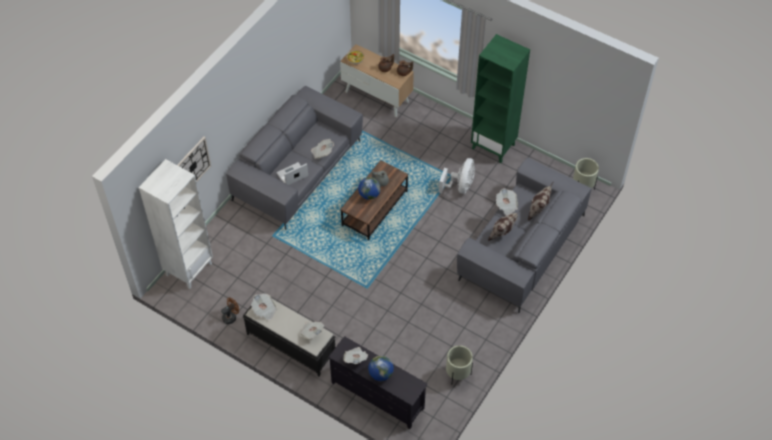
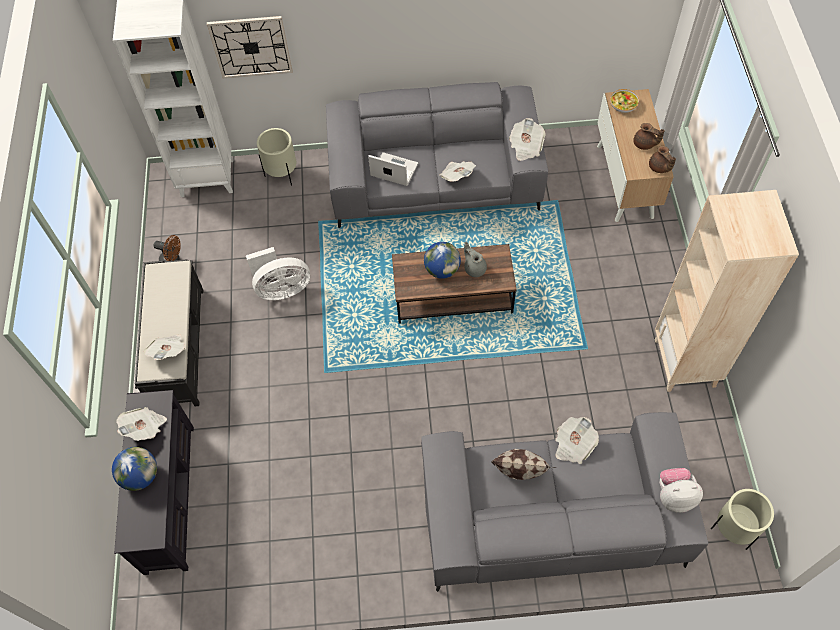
camera: 55 degrees right, 5 degrees up
newspaper [251,293,277,321] -> newspaper moved to [509,118,546,161]
white fan [439,158,475,194] -> white fan moved to [246,247,310,300]
beige planter [446,345,473,385] -> beige planter moved to [257,128,296,186]
green bookcase [471,34,530,163] -> beige bookcase [654,190,799,392]
pillow [528,181,554,221] -> none
none -> plush toy [660,468,703,513]

